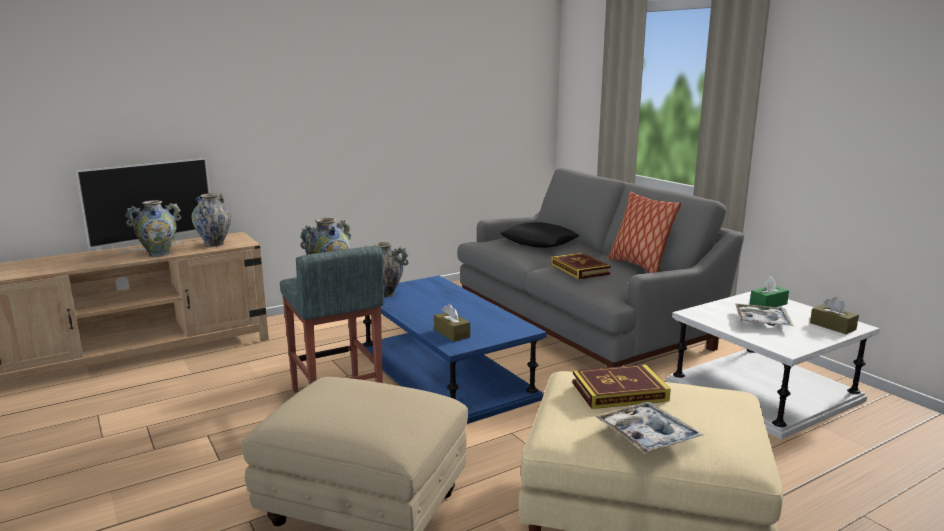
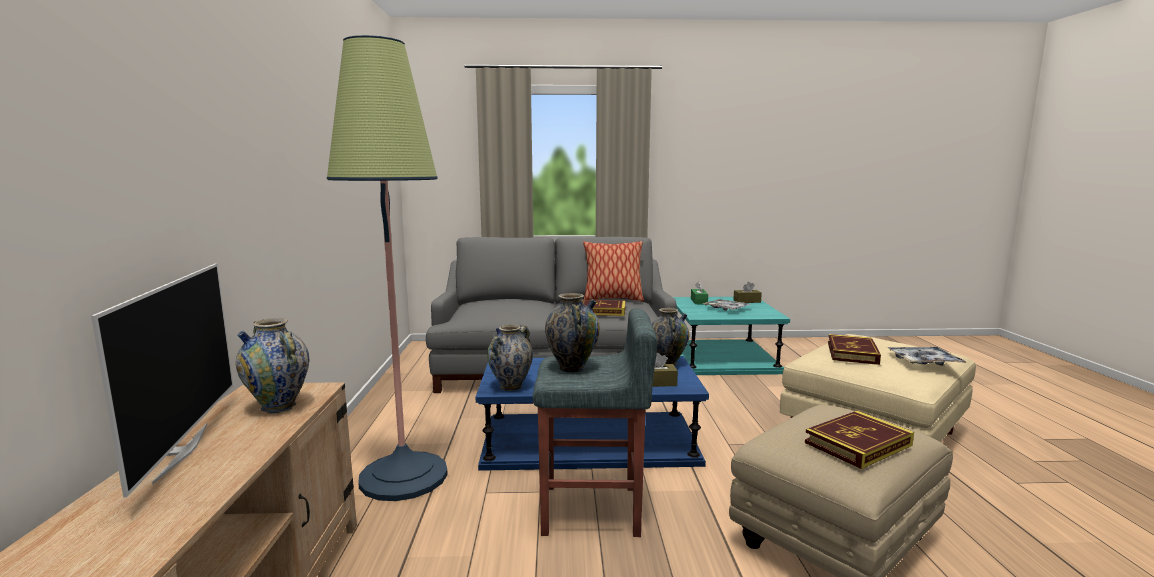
camera: 60 degrees left, 5 degrees down
vase [125,200,181,257] -> vase moved to [651,308,689,366]
black pillow [500,222,580,248] -> none
white side table [666,291,880,439] -> turquoise side table [673,297,790,375]
none -> floor lamp [327,35,448,501]
none -> book [805,411,914,469]

